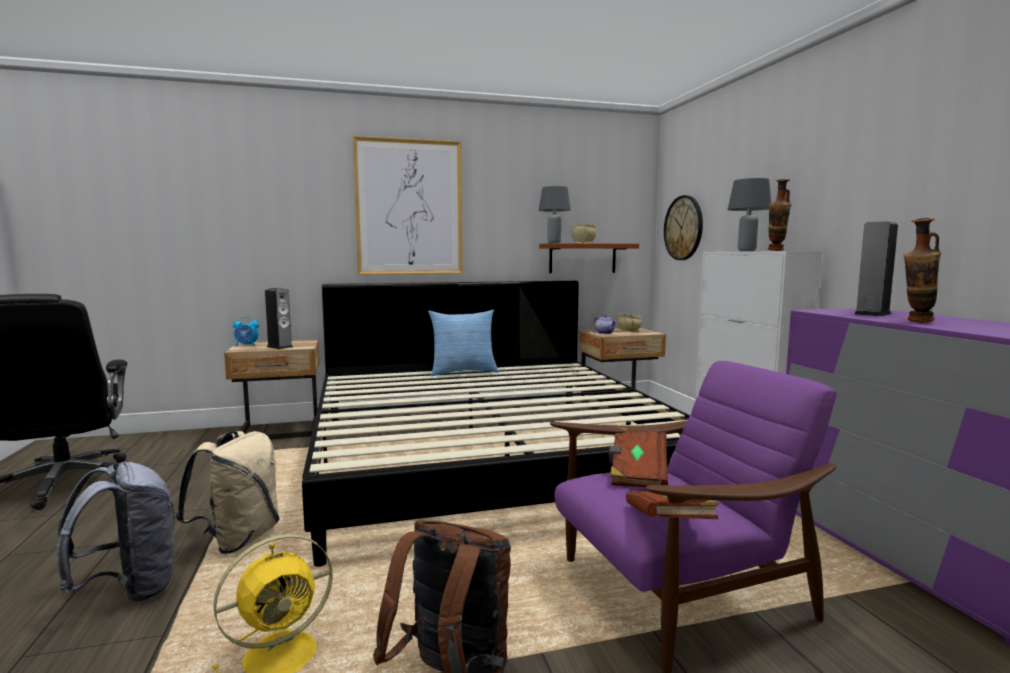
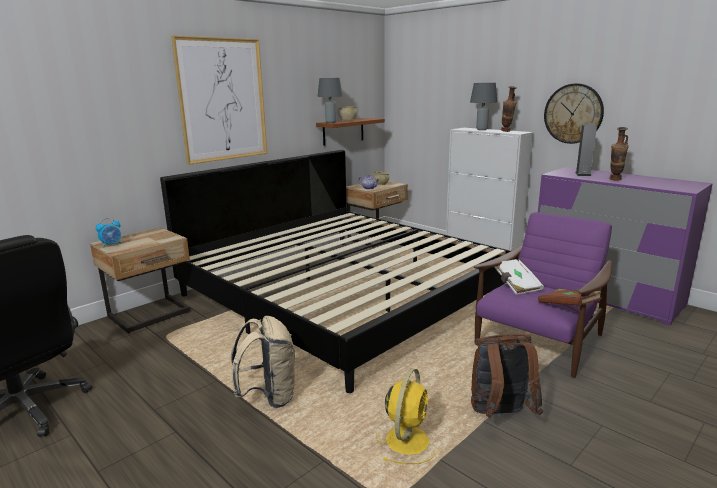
camera: 30 degrees left, 10 degrees up
grey backpack [56,462,176,602] -> none
speaker [265,288,293,349] -> none
pillow [428,310,499,376] -> none
brown book [609,427,668,487] -> white book [494,259,544,295]
wall clock [664,195,703,260] -> wall clock moved to [544,83,604,144]

